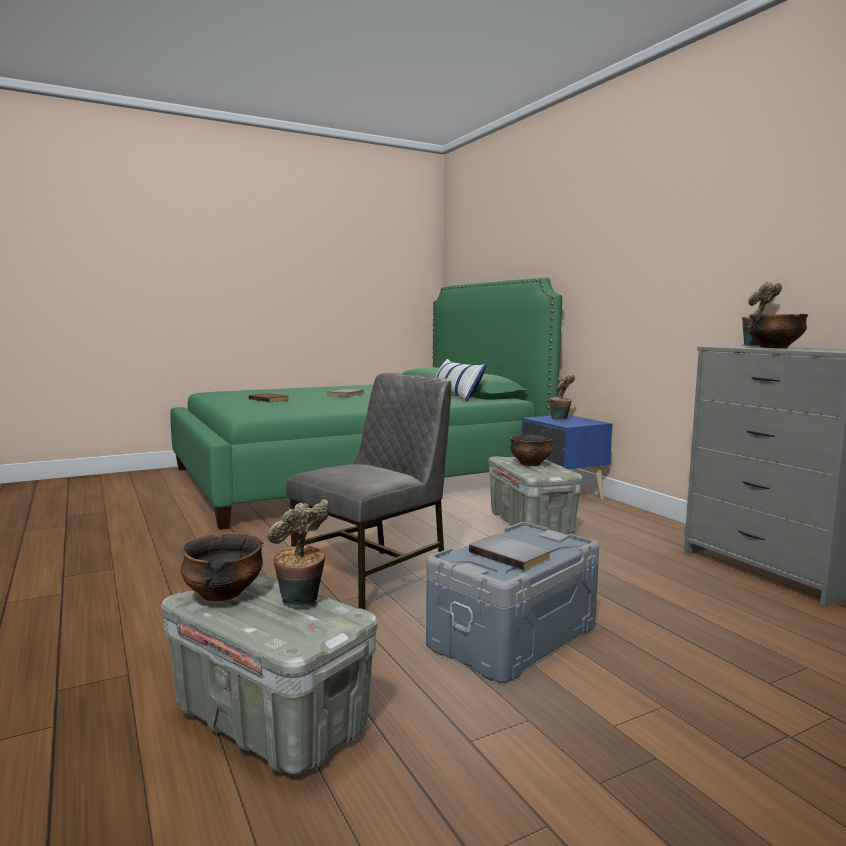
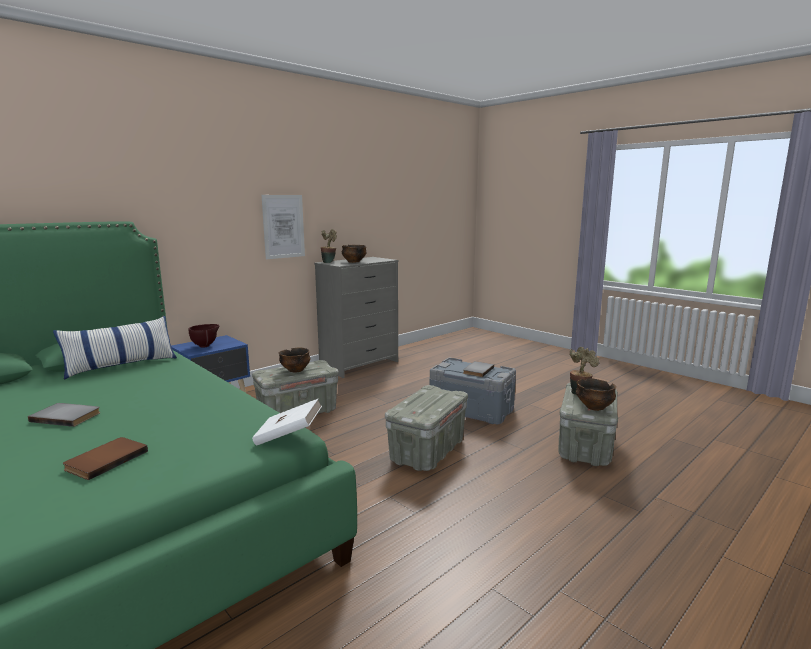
camera: 105 degrees left, 5 degrees up
grey chair [286,373,452,610] -> grey storage box [385,385,468,471]
potted plant [550,374,575,420] -> brown bowl [189,324,219,348]
none -> white book [252,399,322,446]
none -> picture [262,195,305,259]

